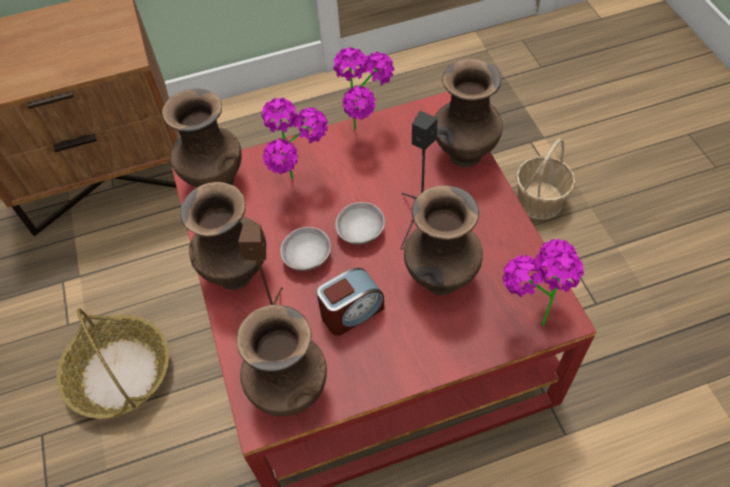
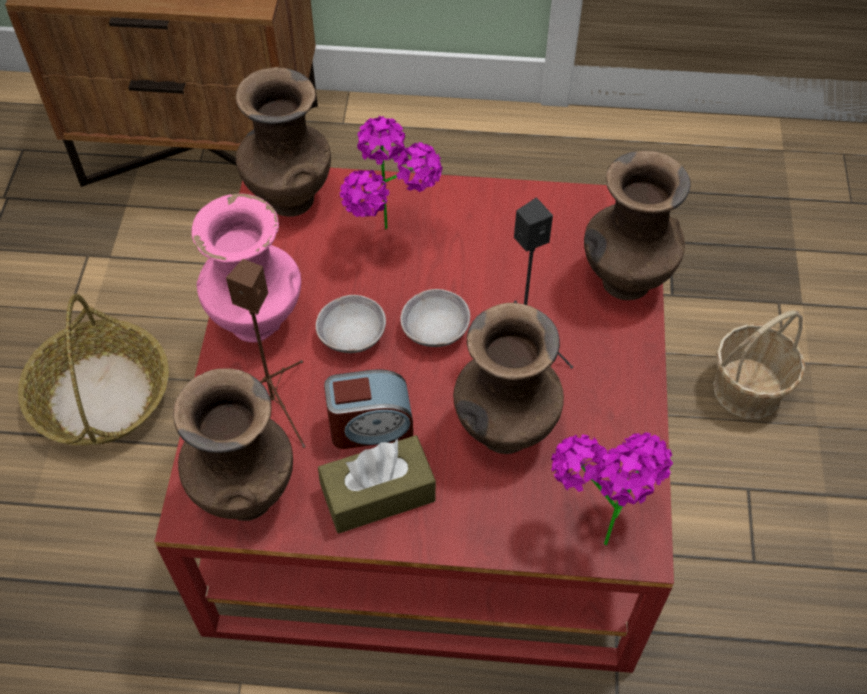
camera: 20 degrees right, 0 degrees up
brown vase [180,182,266,290] -> pink vase [192,193,301,343]
potted plant [333,47,394,130] -> none
none -> brown tissue box [318,435,436,534]

